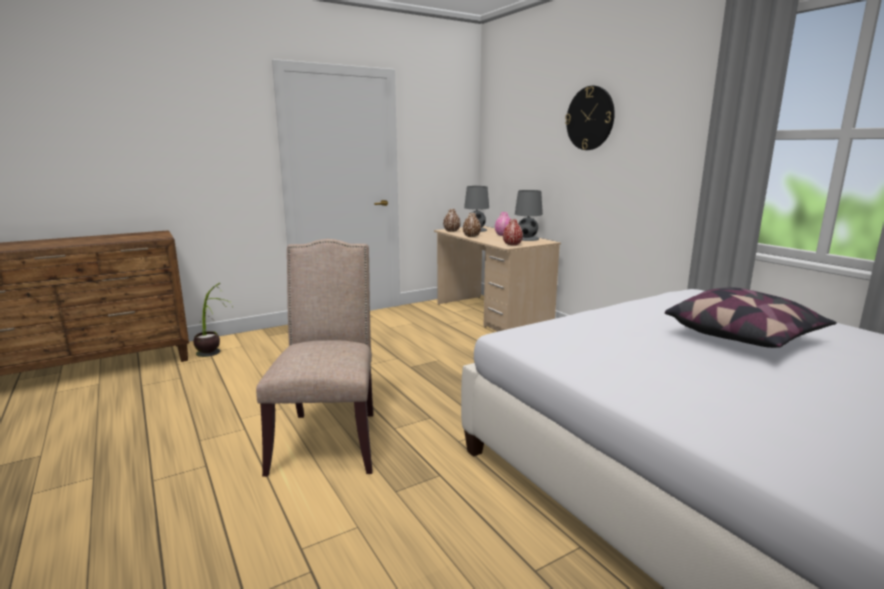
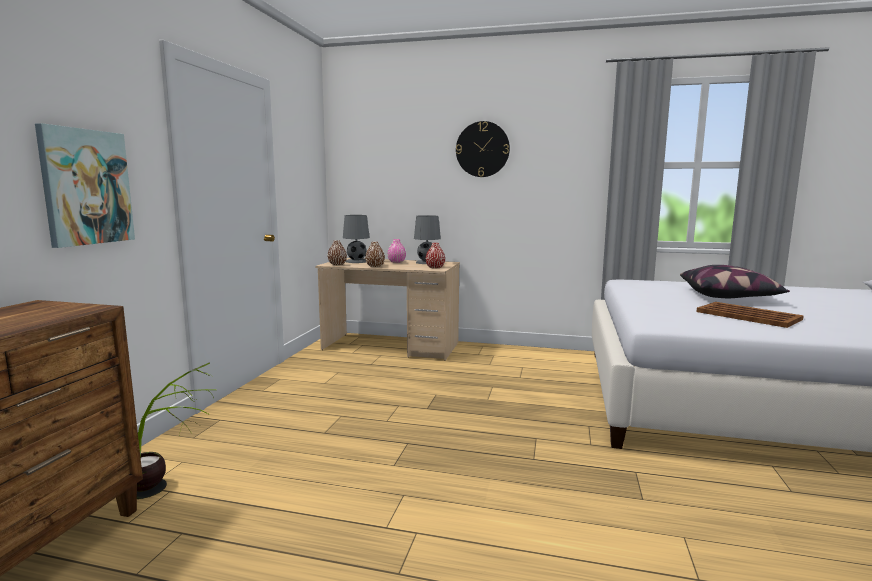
camera: 45 degrees left, 5 degrees down
beige chair [256,239,373,477] -> none
none -> picture [35,123,135,248]
none -> brown tray [696,302,804,328]

